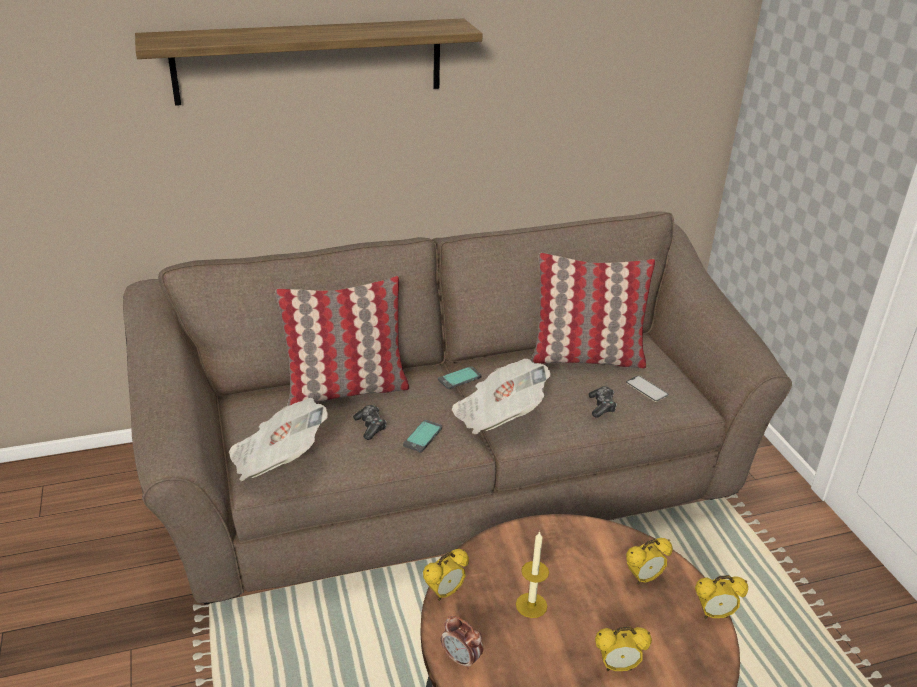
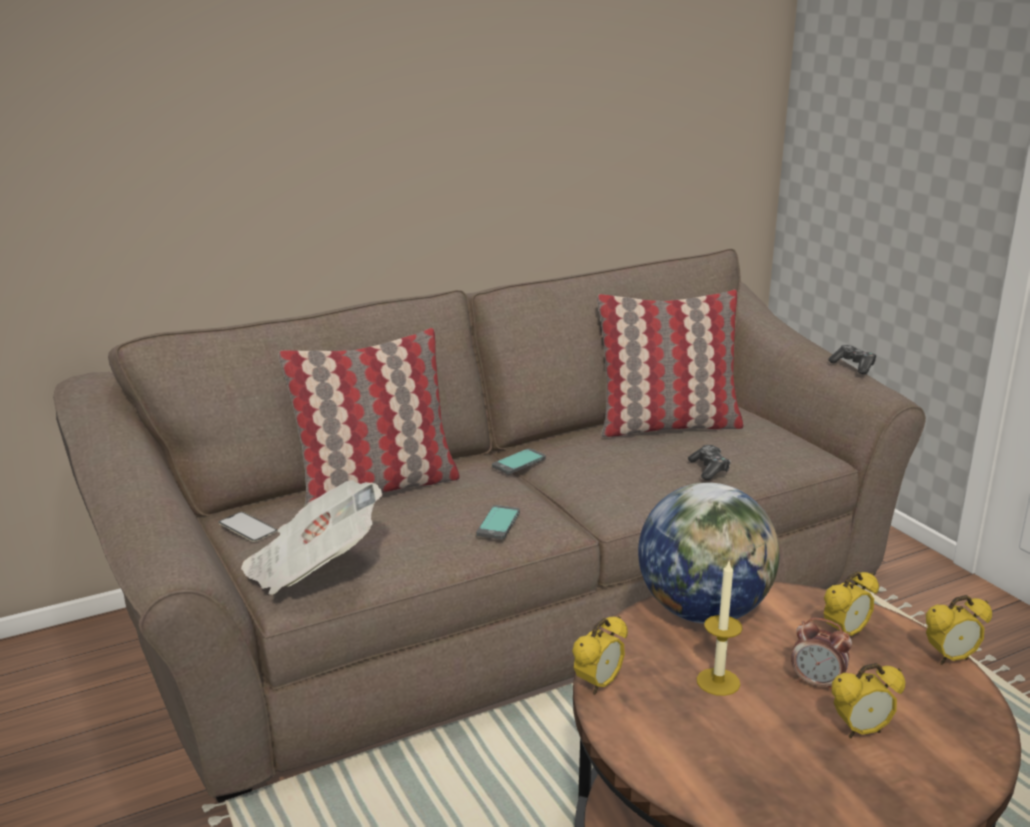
camera: 10 degrees left, 10 degrees down
shelf [135,18,483,106] -> none
game controller [353,405,387,440] -> game controller moved to [828,345,877,374]
alarm clock [441,616,483,670] -> alarm clock moved to [791,618,852,692]
newspaper [452,359,551,434] -> none
phone [626,375,669,402] -> phone moved to [219,512,277,542]
none -> globe [638,482,779,624]

